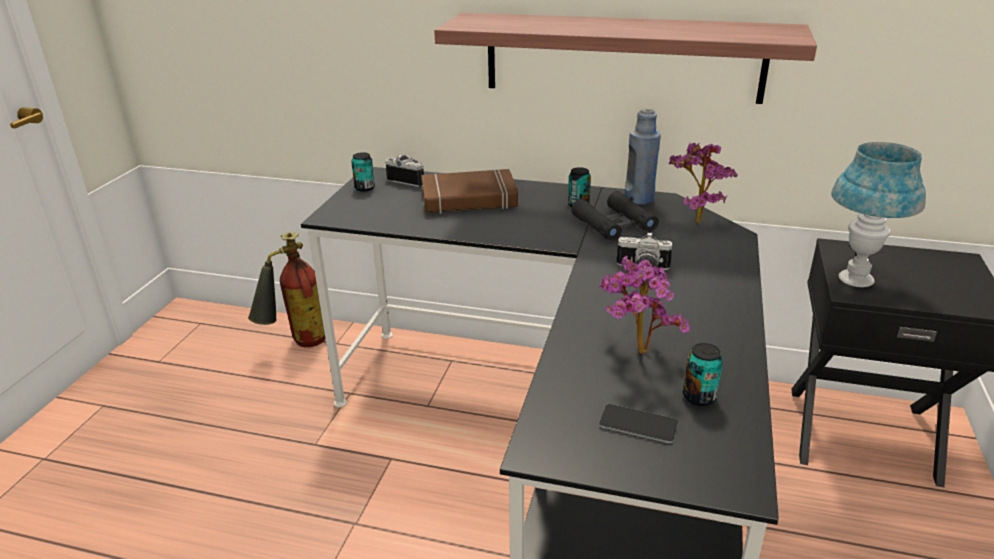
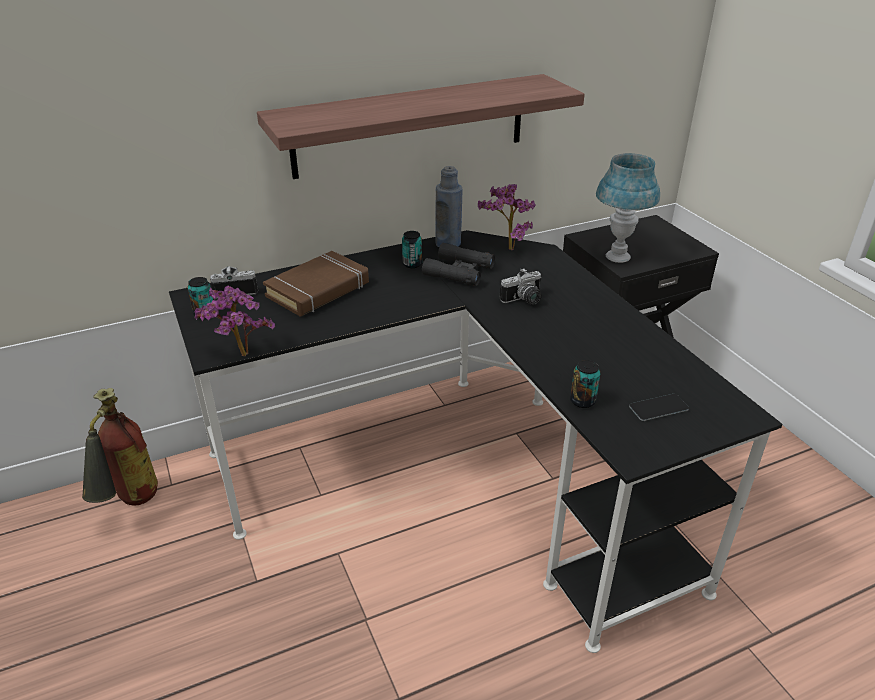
camera: 40 degrees left, 5 degrees up
potted plant [599,256,690,354] -> potted plant moved to [194,285,275,356]
can [683,343,723,406] -> can moved to [570,360,600,408]

